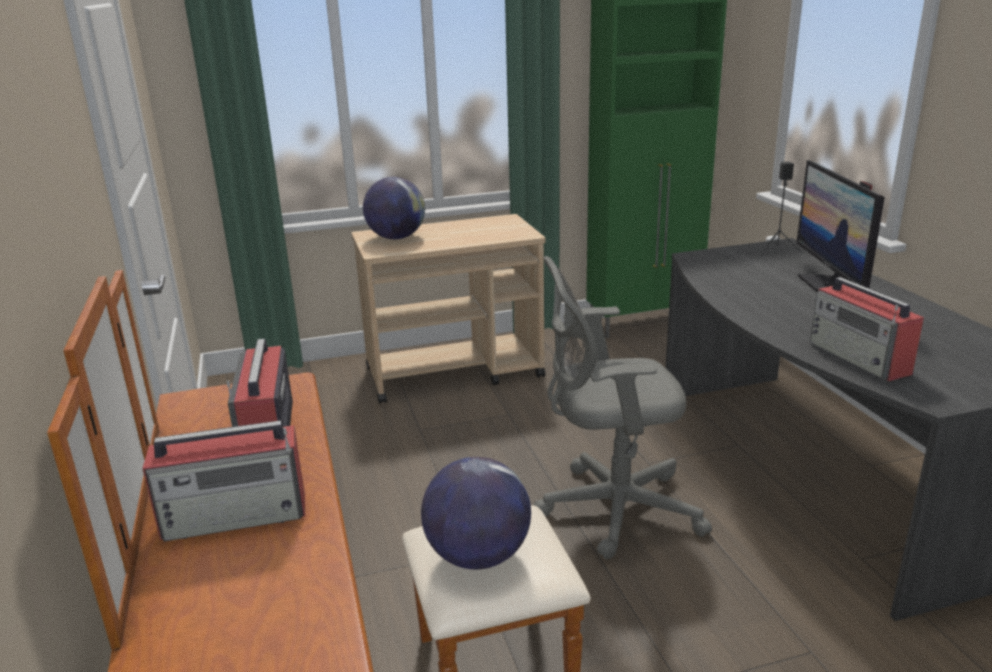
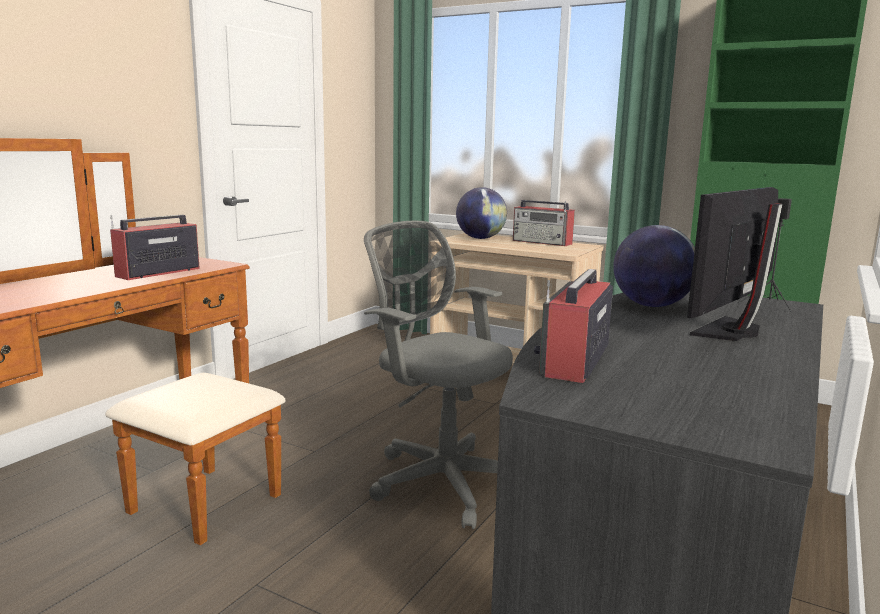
camera: 45 degrees right, 10 degrees down
radio [142,420,305,542] -> radio moved to [513,200,575,246]
globe [421,457,531,569] -> globe moved to [613,225,695,307]

